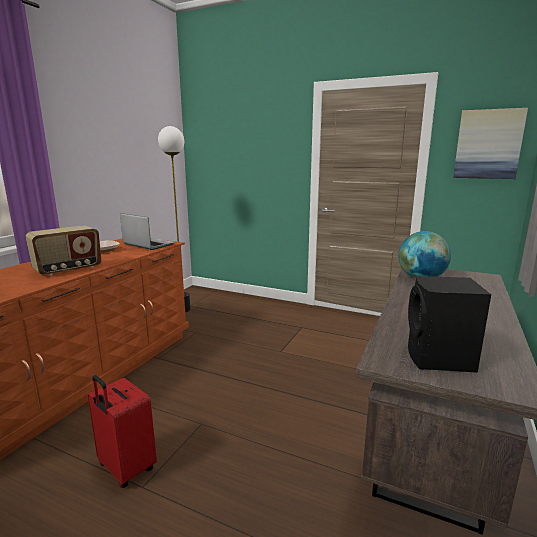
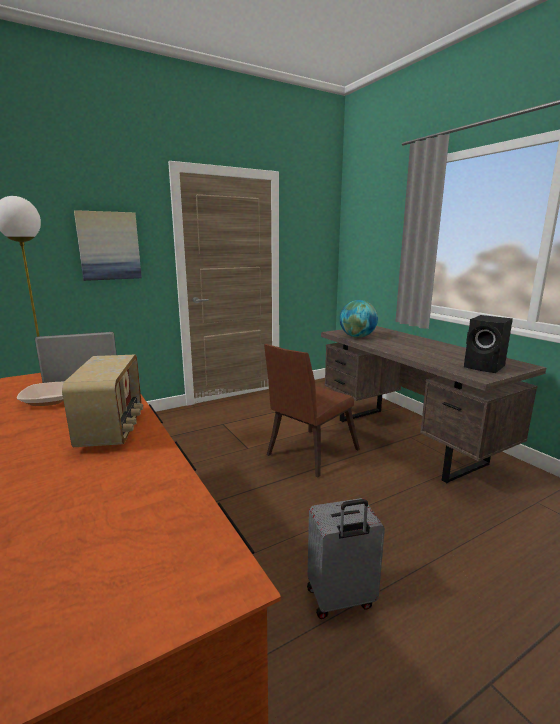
camera: 55 degrees left, 0 degrees up
red suitcase [87,375,157,488] -> grey suitcase [307,498,385,619]
picture [453,108,528,179] -> picture moved to [74,210,142,281]
none -> brown chair [264,344,360,477]

